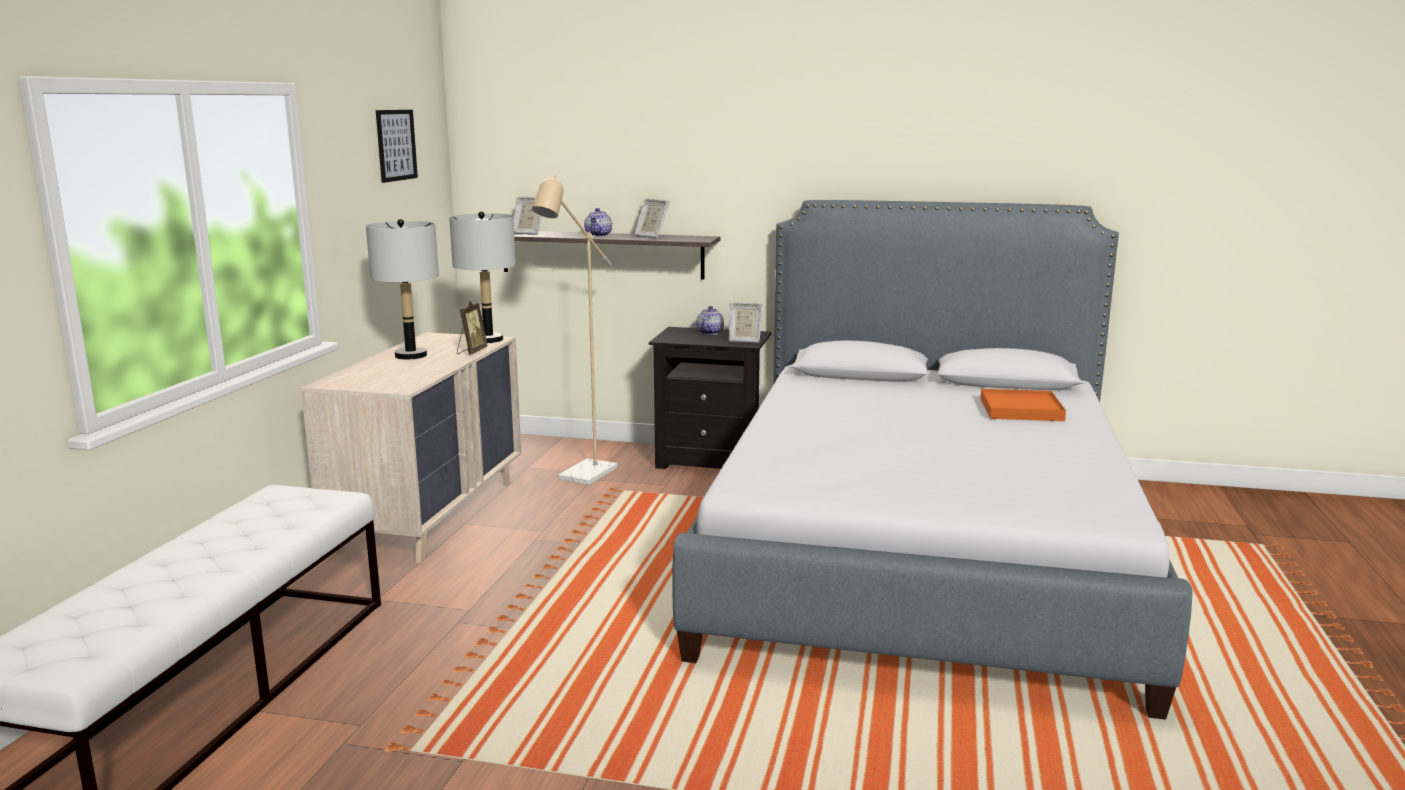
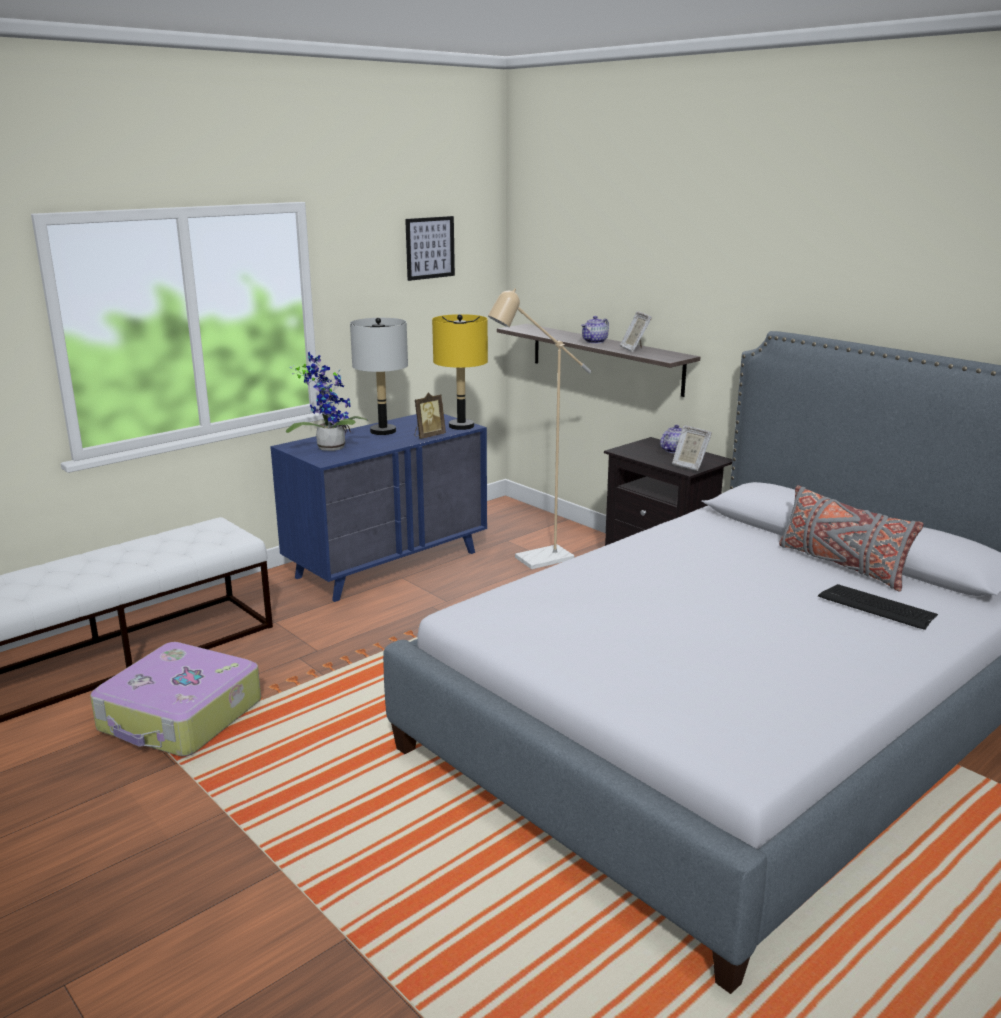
camera: 35 degrees right, 5 degrees up
beige dresser [301,332,521,563] -> blue dresser [270,414,487,602]
grey table lamp [449,211,516,343] -> yellow table lamp [432,314,488,430]
picture frame [513,197,542,235] -> none
orange tray [981,389,1066,421] -> keyboard [818,584,938,630]
none -> suitcase [90,642,261,756]
none -> potted plant [286,352,368,451]
none -> grey pillow [779,485,924,592]

